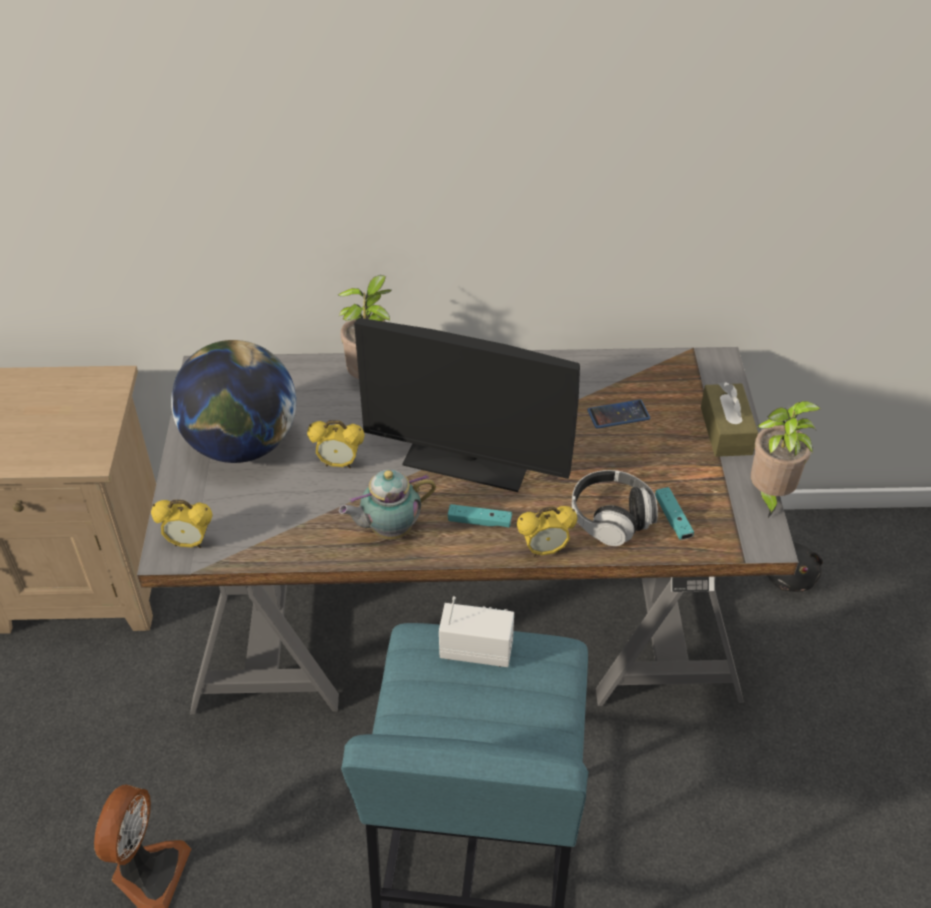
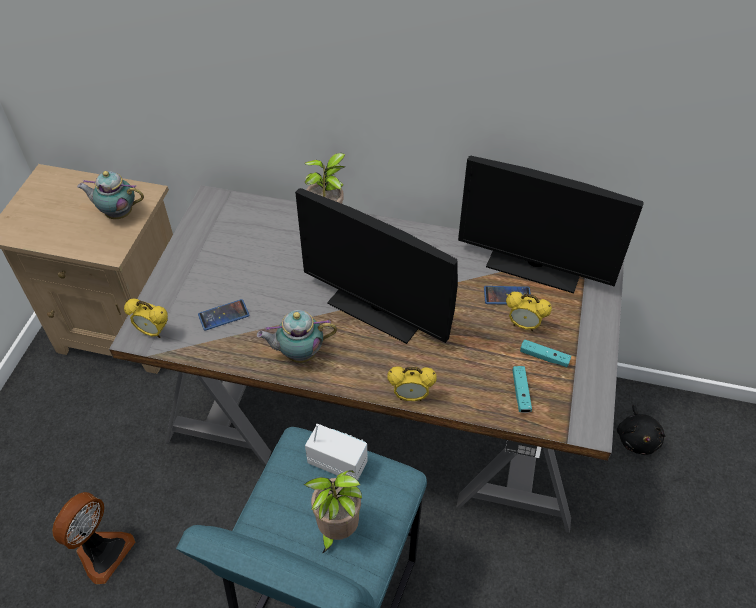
camera: 15 degrees right, 5 degrees up
globe [171,340,296,463] -> none
alarm clock [307,420,365,468] -> alarm clock moved to [506,292,552,331]
turquoise game controller [448,504,512,527] -> turquoise game controller moved to [520,339,571,367]
headphones [571,470,658,546] -> none
brown tissue box [701,382,758,457] -> none
potted plant [751,401,821,518] -> potted plant moved to [303,470,362,554]
none -> teapot [77,171,144,219]
none -> phone [198,299,249,331]
none -> monitor [458,156,644,294]

